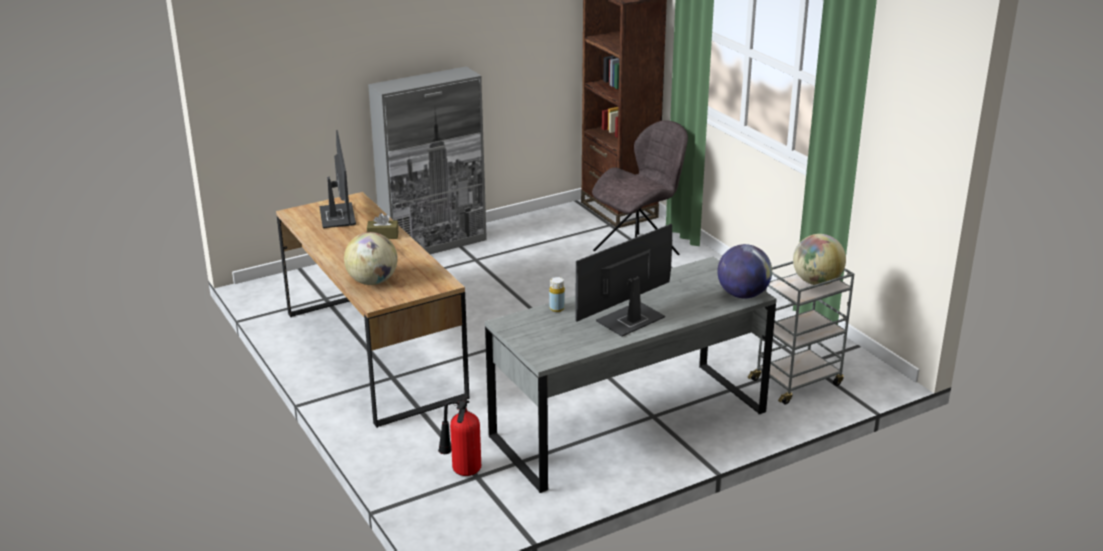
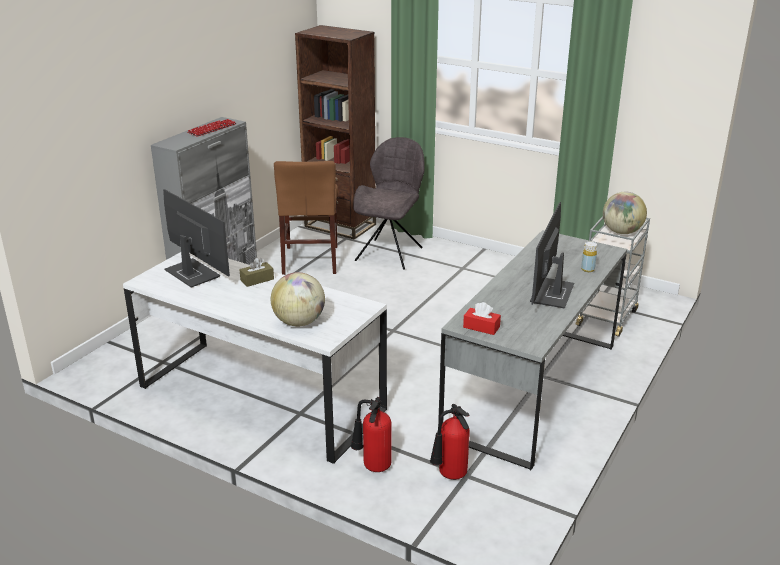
camera: 30 degrees left, 0 degrees up
brown desk [276,192,470,428] -> white desk [123,252,387,464]
yellow bottle [549,277,565,312] -> yellow bottle moved to [581,241,597,272]
globe [717,244,772,298] -> none
none -> keyboard [187,119,237,137]
none -> brown chair [274,161,338,275]
none -> fire extinguisher [351,397,392,472]
none -> red tissue box [463,302,501,335]

